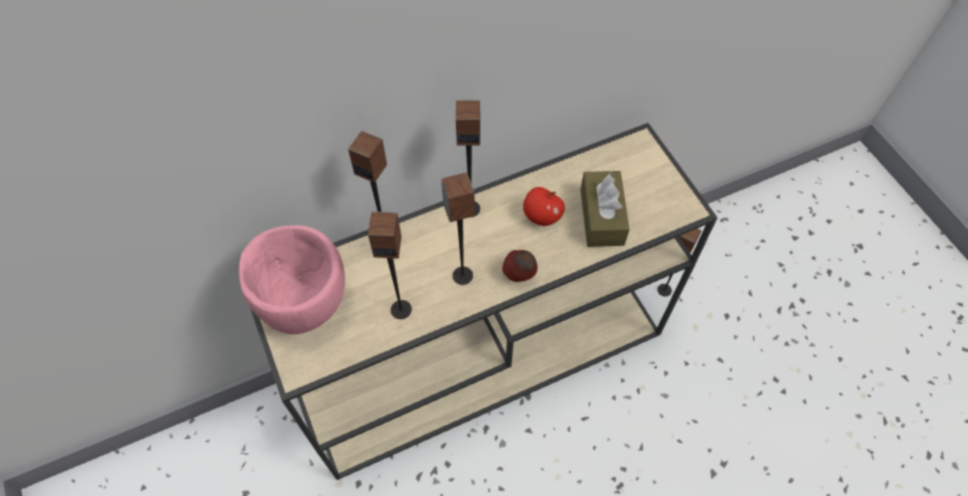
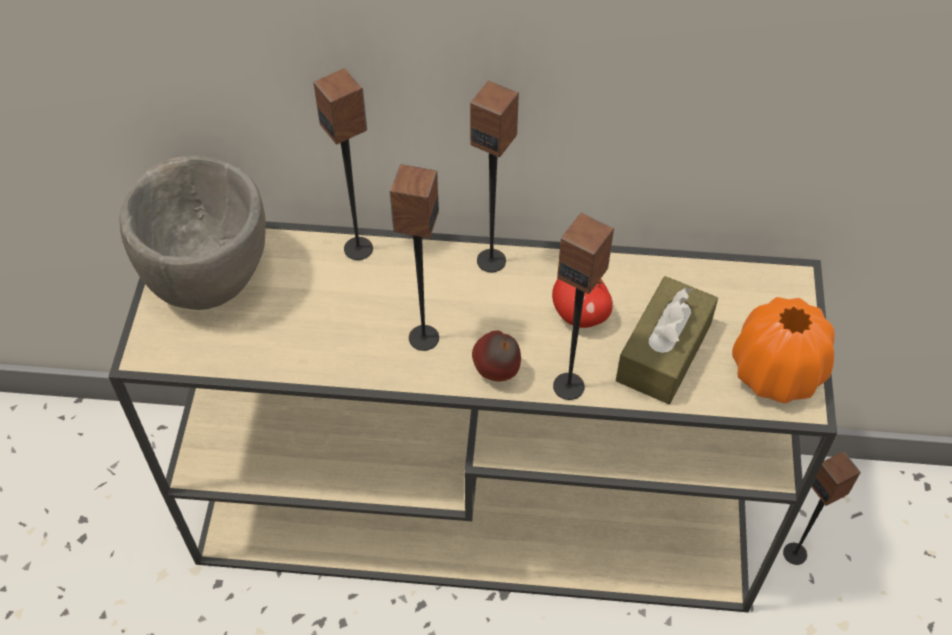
camera: 30 degrees right, 5 degrees down
pink bowl [239,225,345,334] -> grey bowl [119,155,266,310]
speaker [368,211,412,319] -> speaker moved to [553,212,614,400]
none -> orange vase [732,297,835,404]

